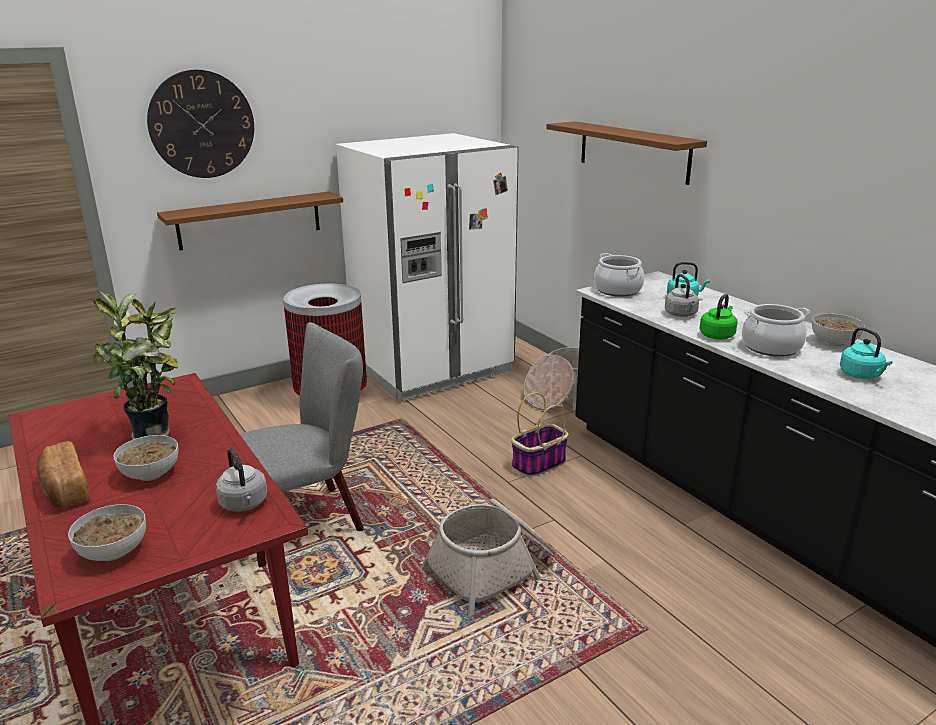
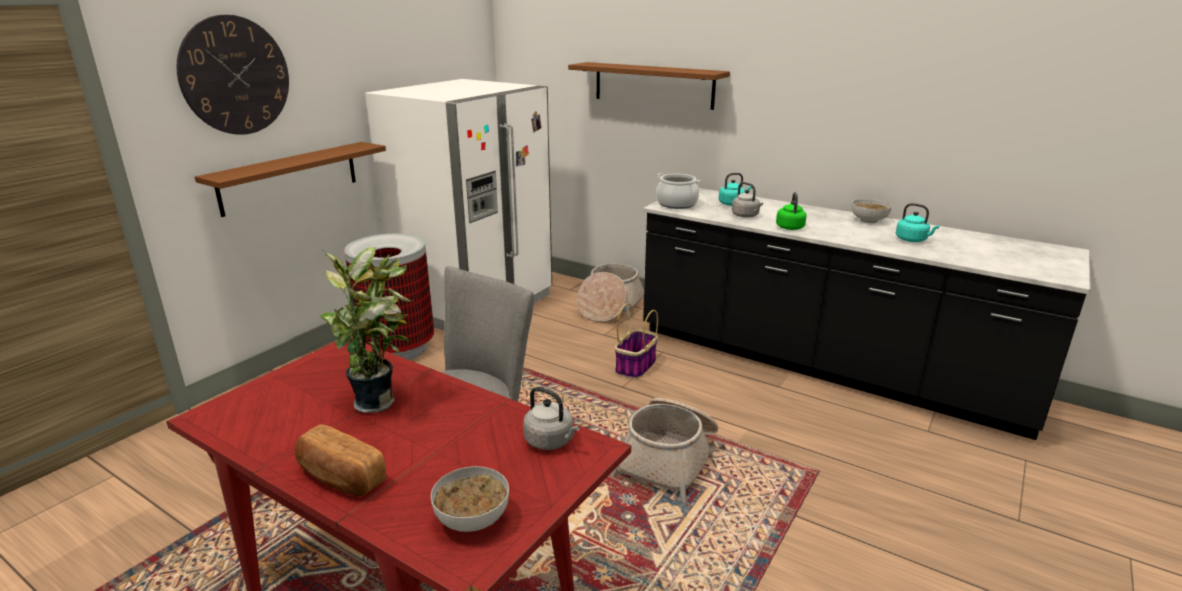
camera: 25 degrees left, 0 degrees up
bowl [113,435,179,481] -> none
cooking pot [742,304,810,357] -> none

